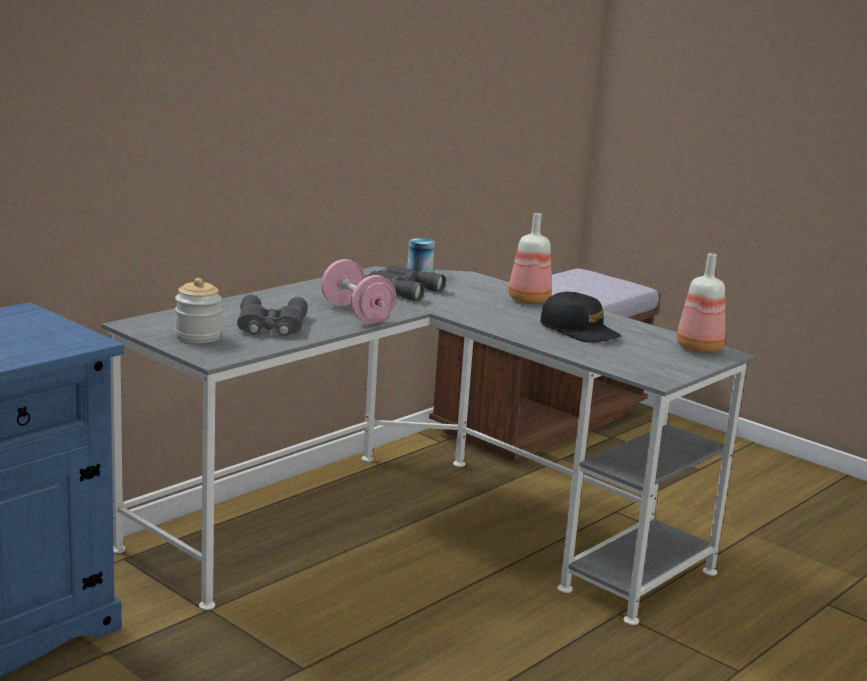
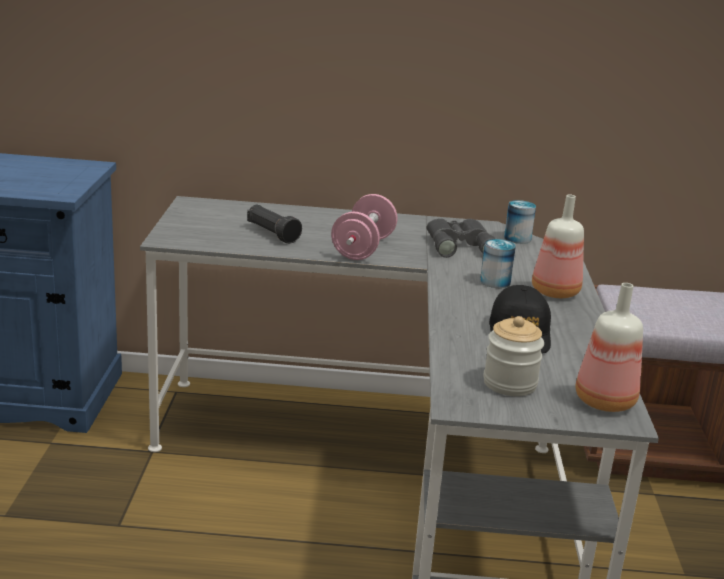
camera: 50 degrees right, 5 degrees up
jar [175,278,221,343] -> jar moved to [483,316,544,396]
grey binoculars [237,294,308,336] -> black flashlight [247,205,302,244]
none -> can [480,239,516,288]

